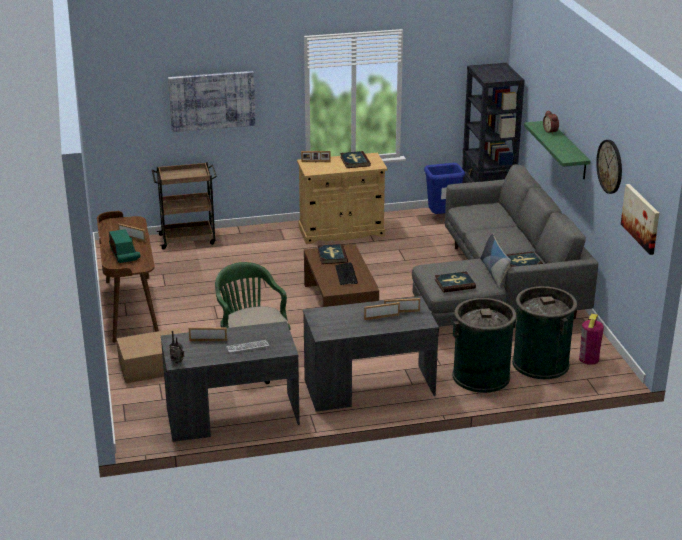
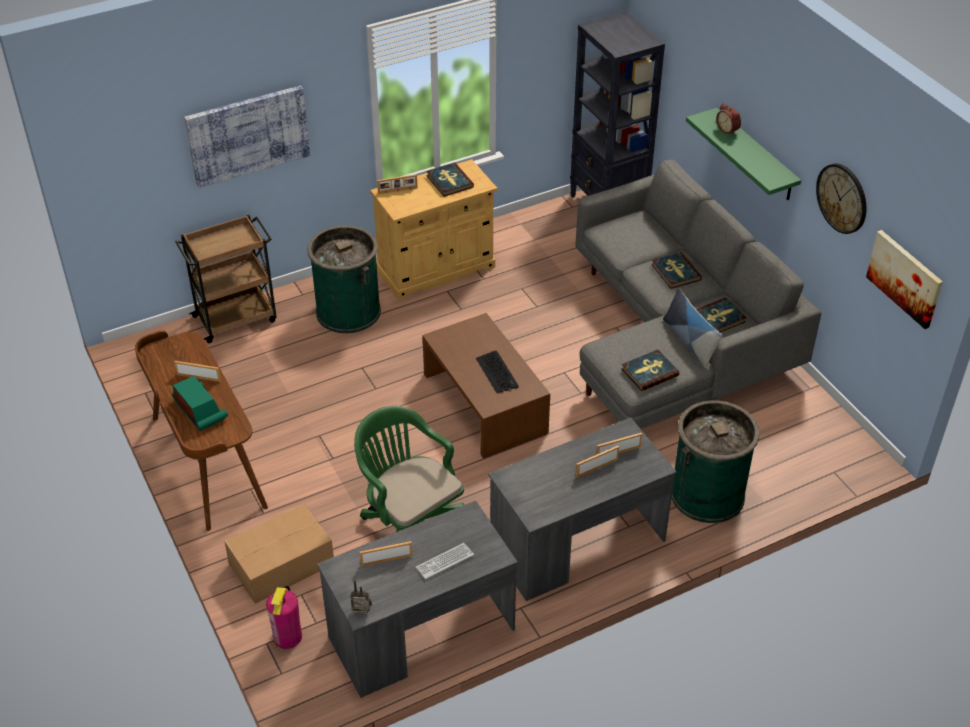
camera: 15 degrees left, 15 degrees up
book [318,244,348,264] -> book moved to [651,252,702,289]
blue trash can [424,163,465,214] -> none
green trash can [512,286,577,379] -> green trash can moved to [307,225,381,333]
fire extinguisher [579,314,604,365] -> fire extinguisher moved to [266,586,302,649]

